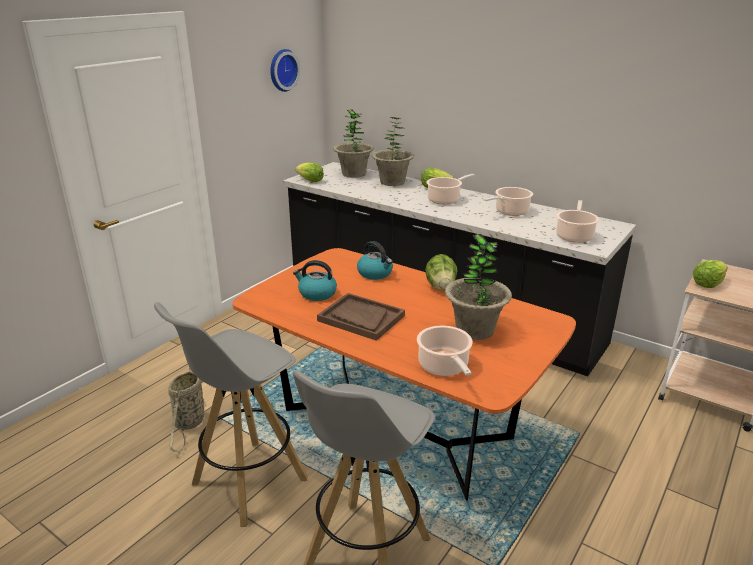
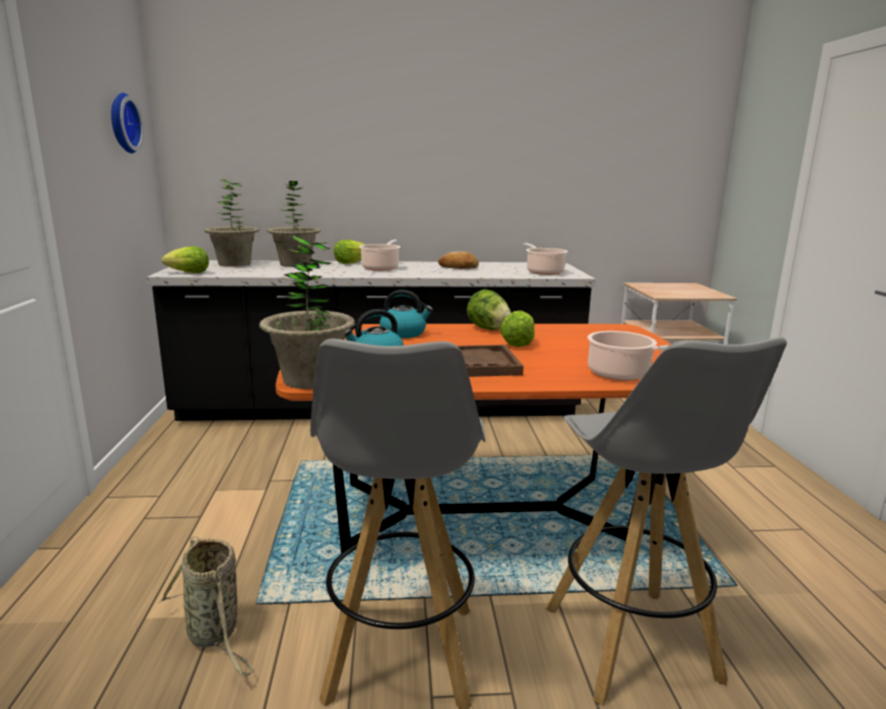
camera: 40 degrees left, 10 degrees down
potted plant [445,234,512,340] -> potted plant moved to [259,235,355,389]
cooking pot [484,187,533,216] -> bread [438,251,479,269]
lettuce [693,260,728,288] -> lettuce moved to [500,311,535,347]

